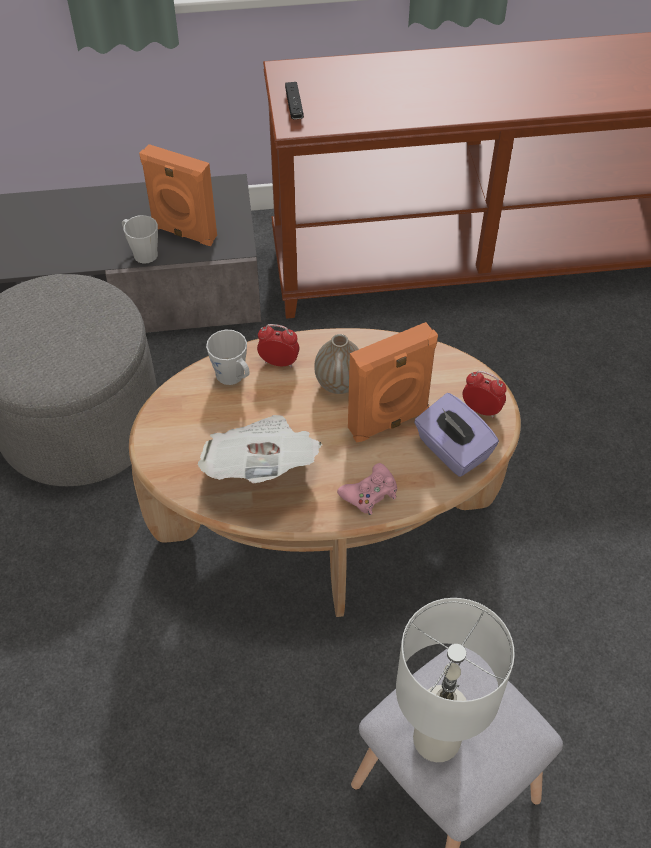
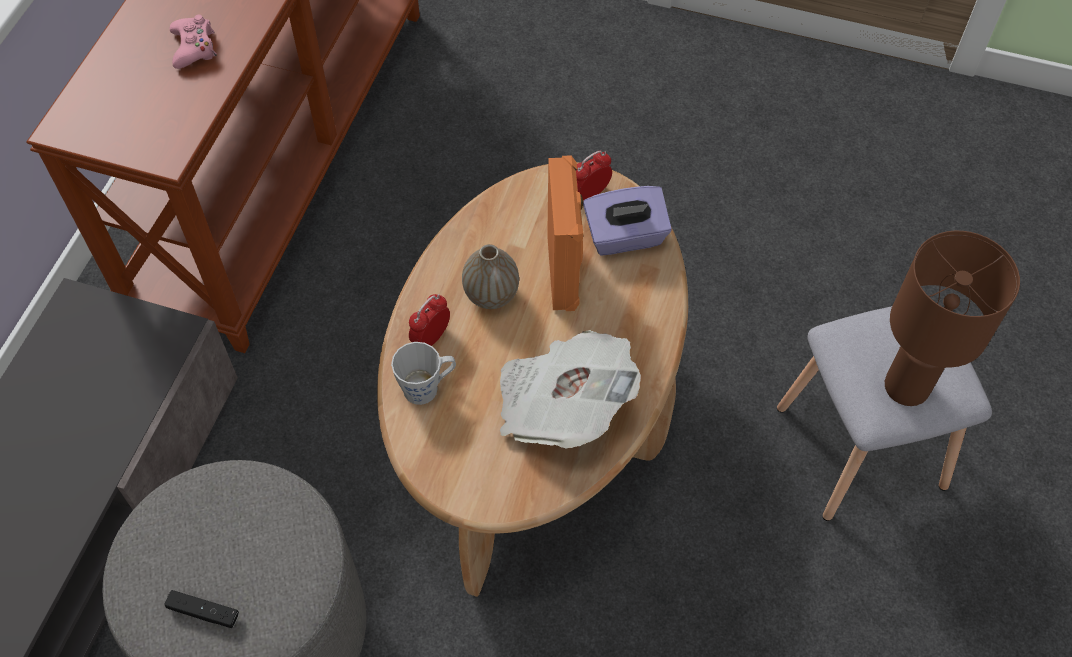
camera: 65 degrees left, 5 degrees up
grey mug [122,215,158,264] -> none
orange speaker [139,144,217,246] -> none
black game controller [285,82,304,119] -> black game controller moved to [164,590,239,628]
pink game controller [337,463,397,515] -> pink game controller moved to [170,15,217,69]
white table lamp [396,598,515,762] -> brown table lamp [885,231,1020,406]

